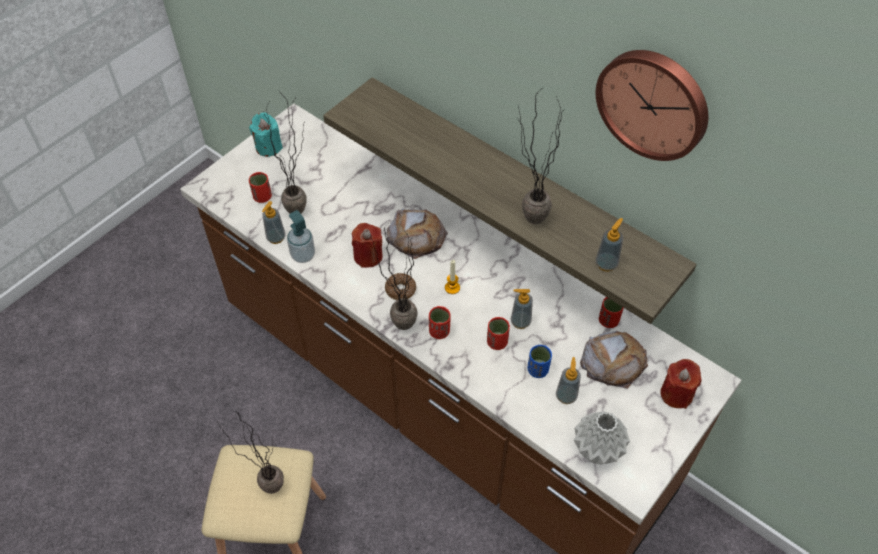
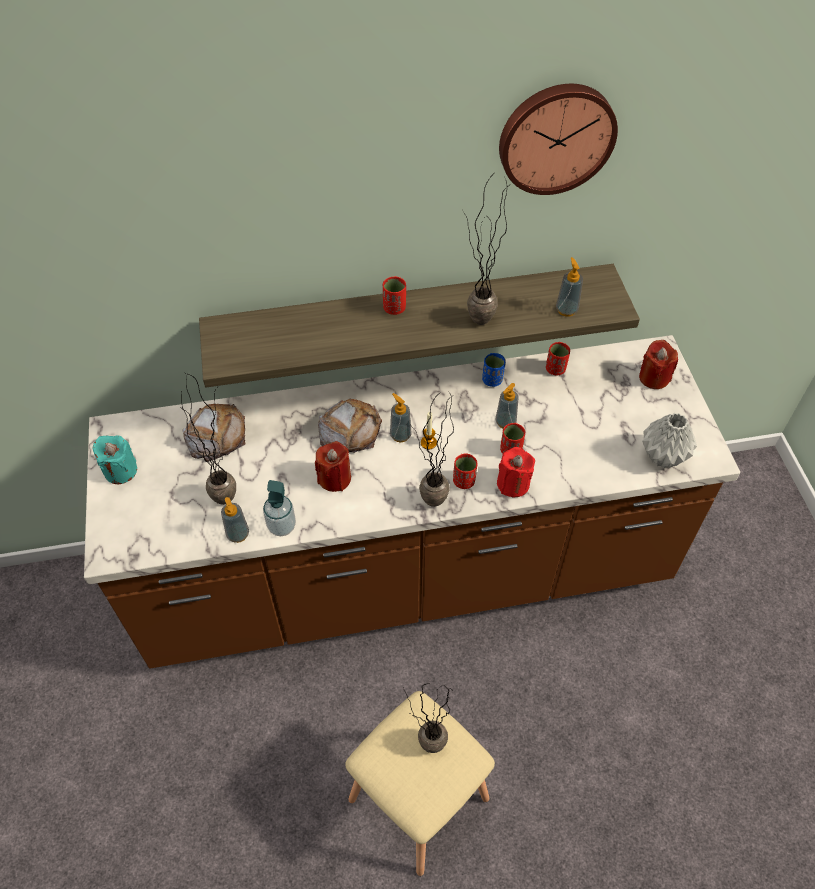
camera: 50 degrees left, 0 degrees up
red cup [249,172,272,203] -> red cup moved to [383,276,406,315]
donut [385,273,416,300] -> none
blue cup [527,345,552,378] -> blue cup moved to [482,353,505,387]
soap dispenser [556,357,581,404] -> soap dispenser moved to [390,393,412,442]
bread [580,331,648,389] -> bread moved to [182,404,245,462]
none -> red candle [497,447,535,497]

